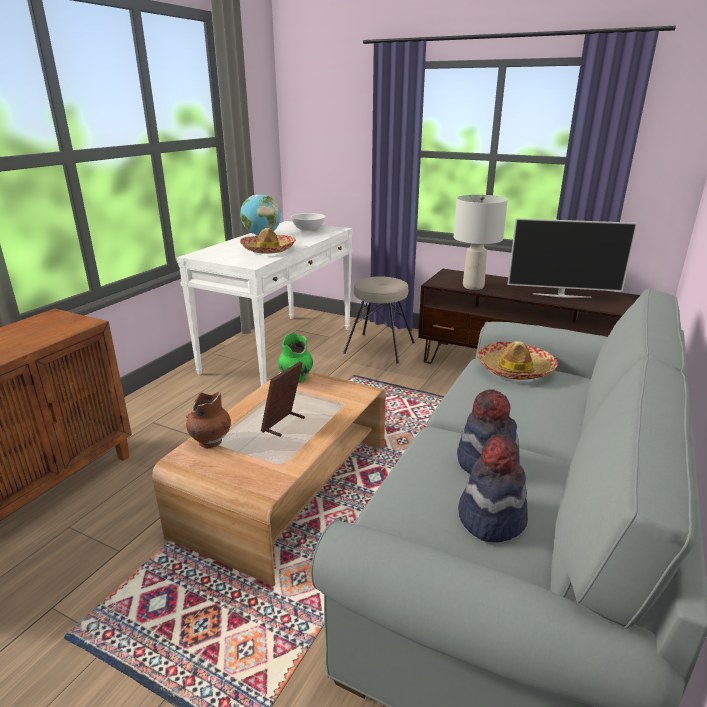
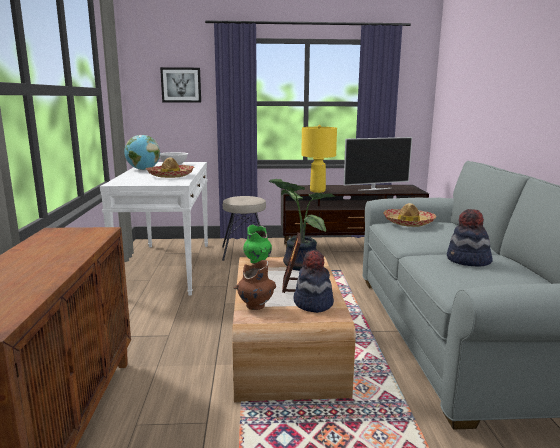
camera: 30 degrees left, 10 degrees down
grey table lamp [454,195,508,290] -> yellow table lamp [301,125,337,193]
hat [458,434,528,542] -> hat moved to [294,250,334,313]
none -> picture [160,67,201,103]
none -> potted plant [269,179,335,271]

